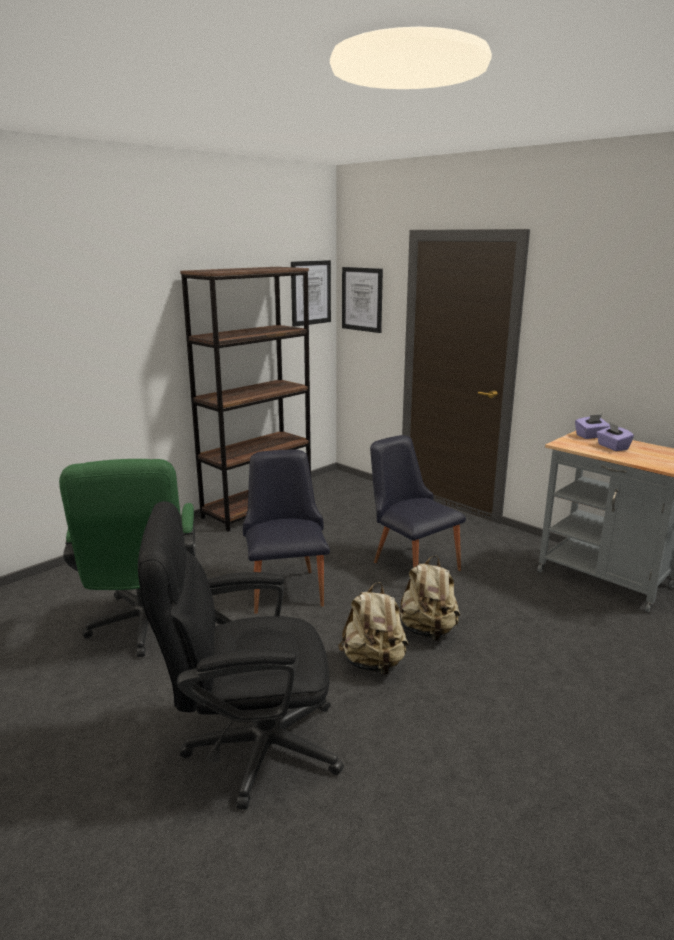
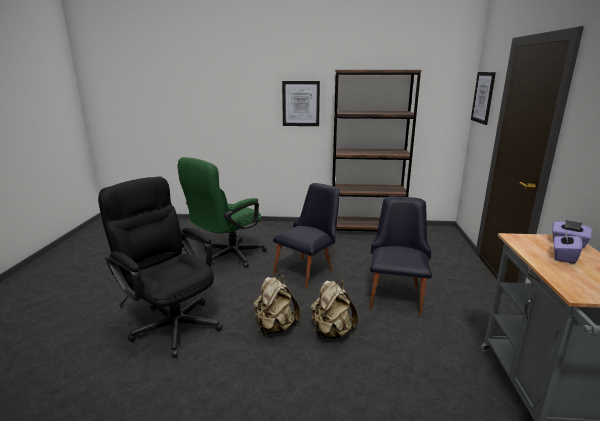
camera: 50 degrees right, 0 degrees up
picture [291,260,331,327] -> picture moved to [282,81,320,126]

